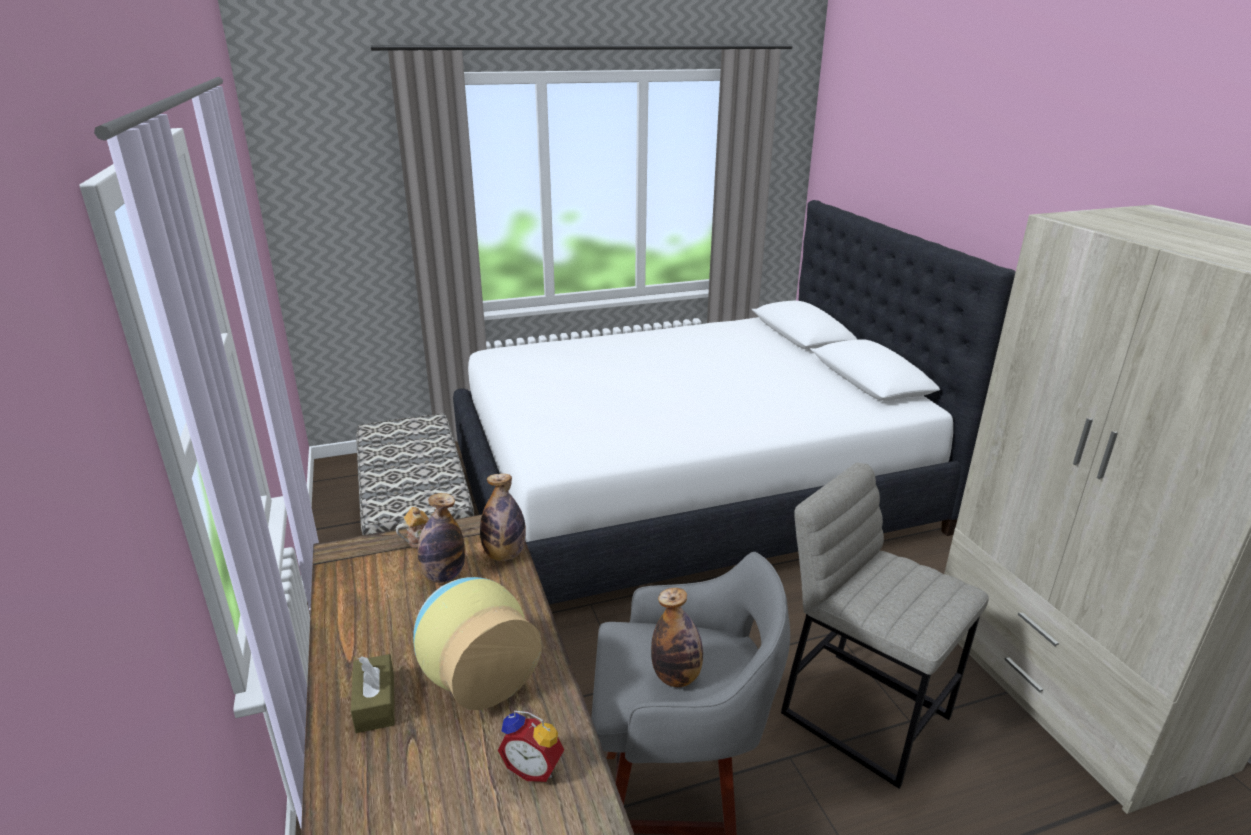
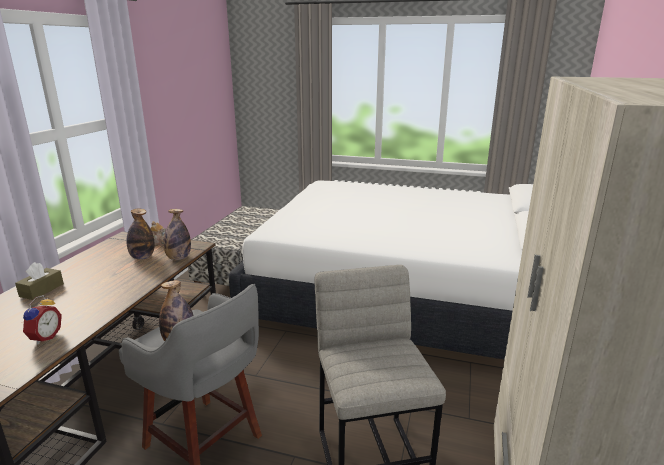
camera: 35 degrees right, 5 degrees down
vase [413,577,542,710] -> none
alarm clock [498,711,564,782] -> alarm clock turned 135 degrees counterclockwise [22,295,62,345]

